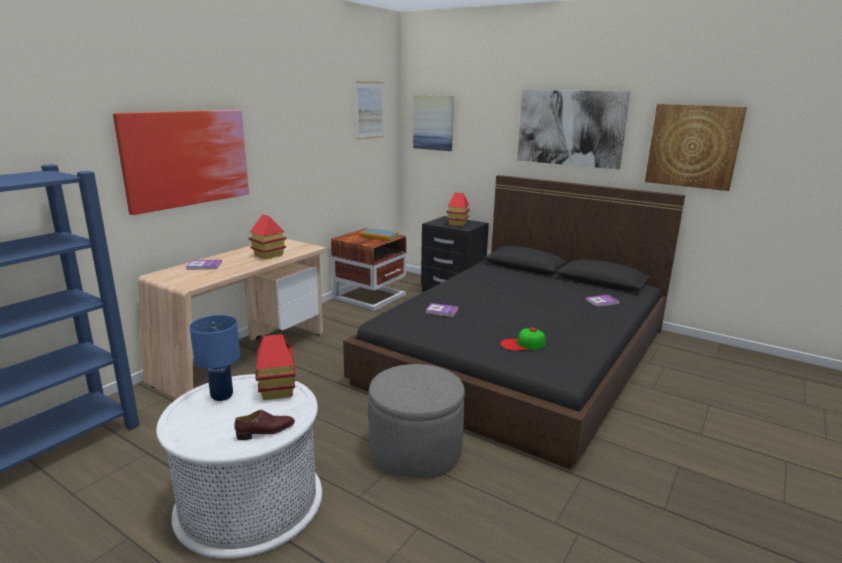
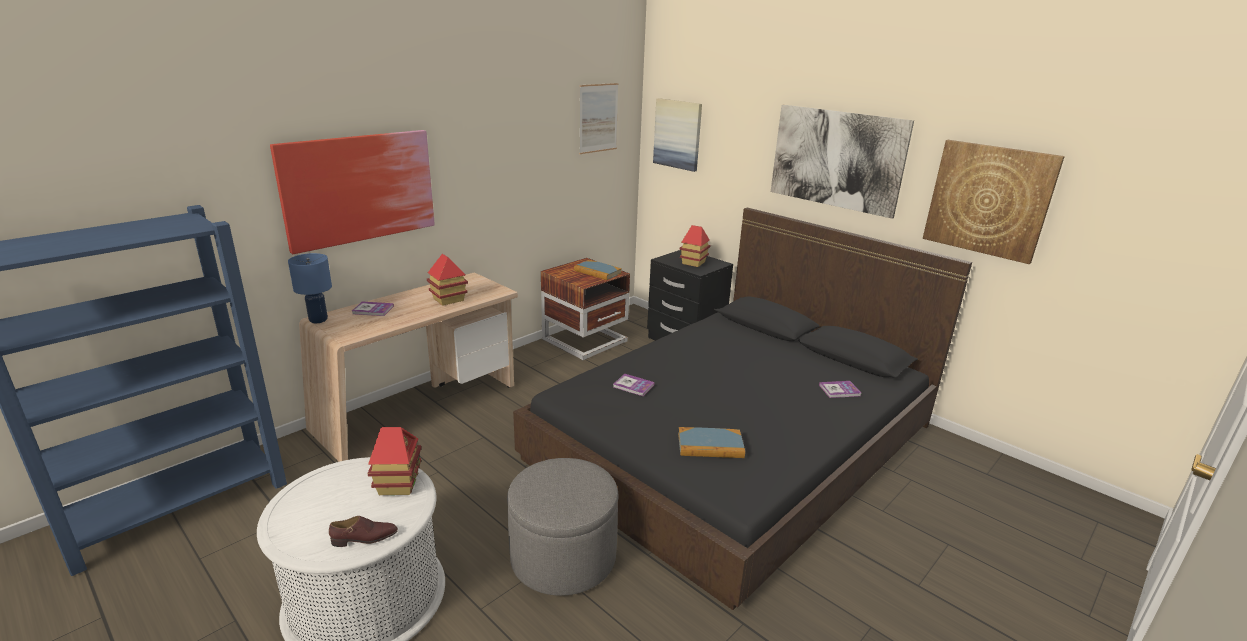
camera: 10 degrees right, 5 degrees up
blue table lamp [189,315,240,401] -> blue table lamp moved to [288,253,332,323]
cap [500,327,545,351] -> book [678,427,745,458]

